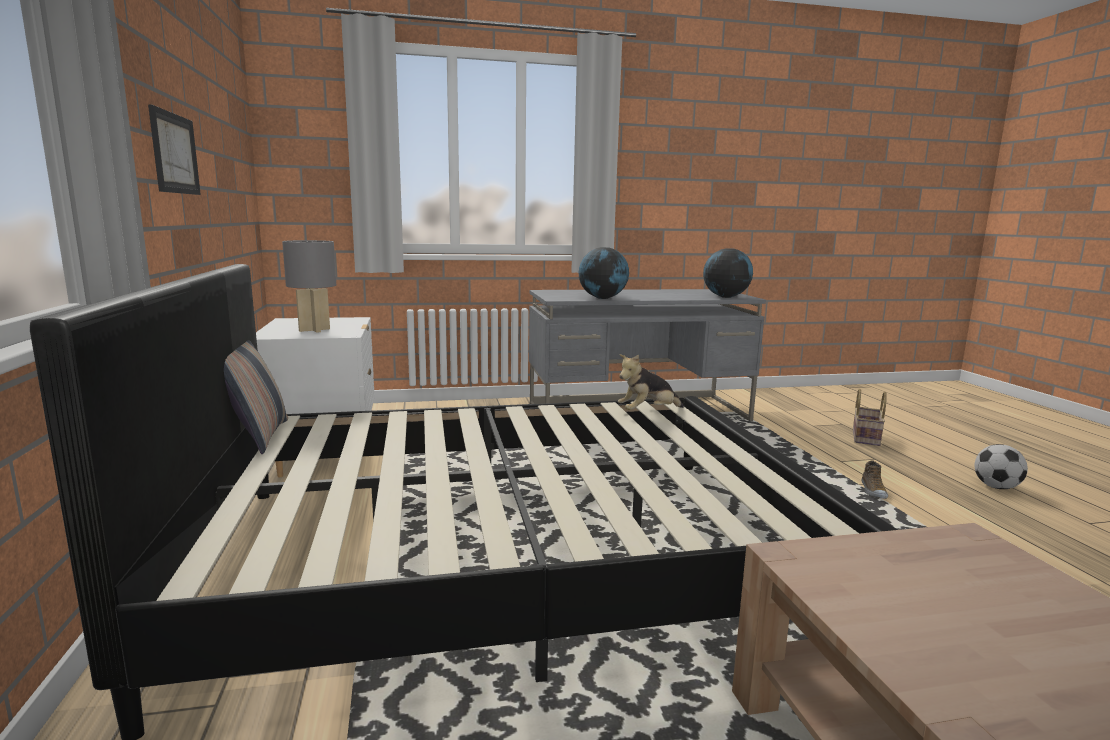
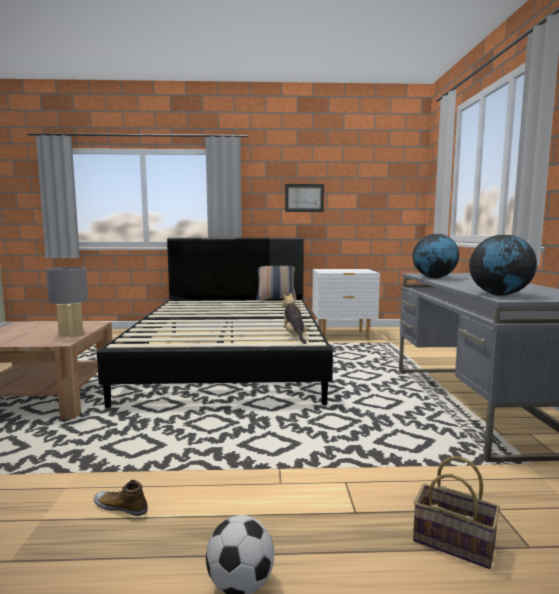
camera: 100 degrees right, 5 degrees down
grey table lamp [282,240,336,333] -> grey table lamp moved to [46,267,88,337]
shoe [862,460,888,499] -> shoe moved to [94,480,148,517]

